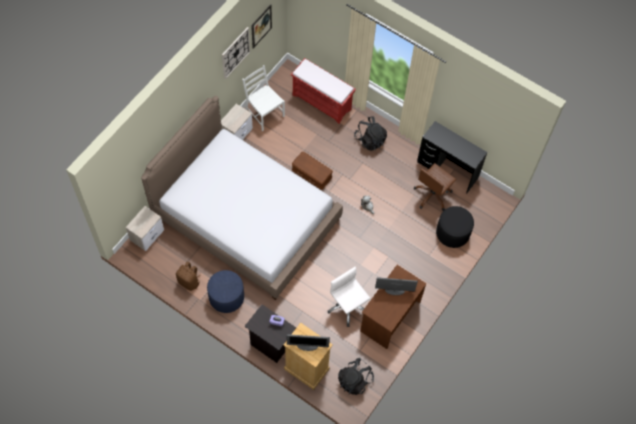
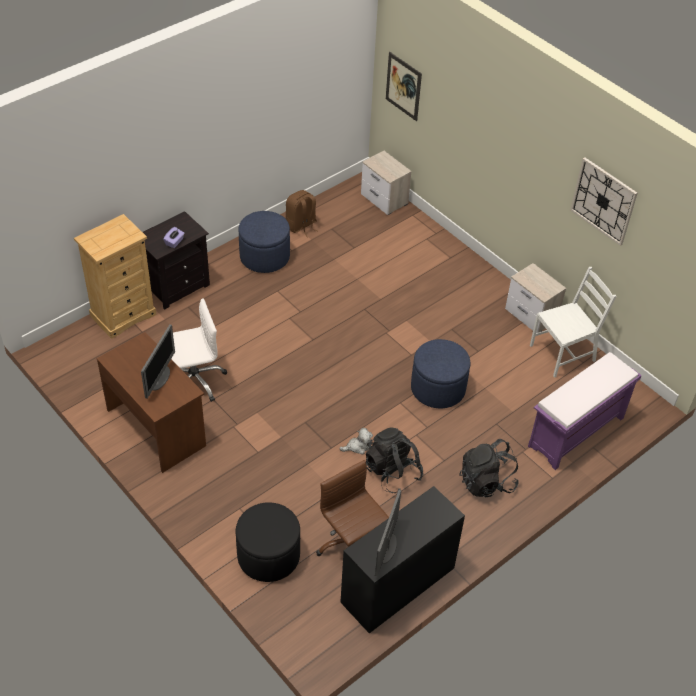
camera: 105 degrees right, 15 degrees down
bed [141,96,343,300] -> none
picture [251,4,272,48] -> picture moved to [386,52,422,121]
monitor [287,334,330,351] -> monitor moved to [375,490,401,576]
red bench [291,58,356,124] -> purple bench [528,352,642,470]
brown storage box [292,152,333,190] -> blue ottoman [411,339,471,408]
black backpack [338,358,374,395] -> black backpack moved to [366,427,423,493]

